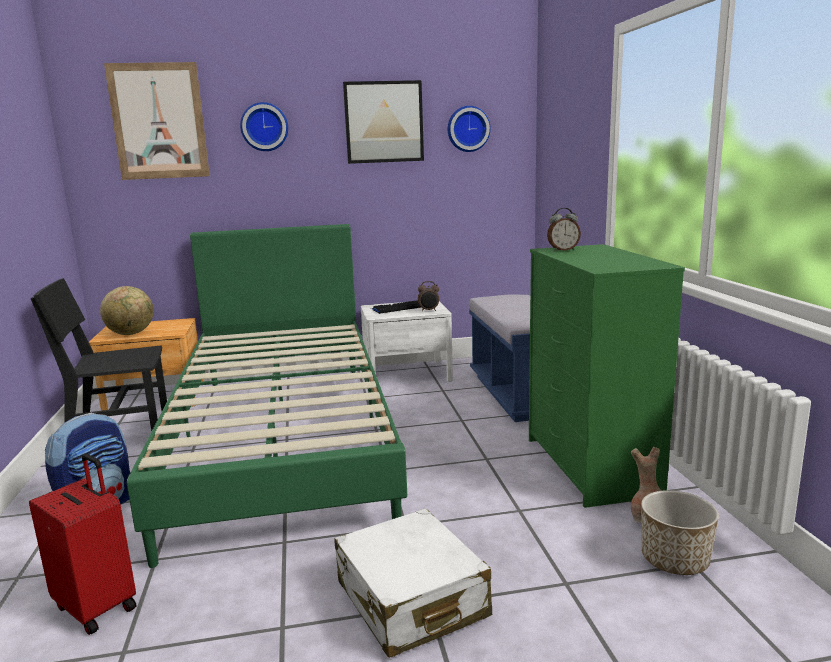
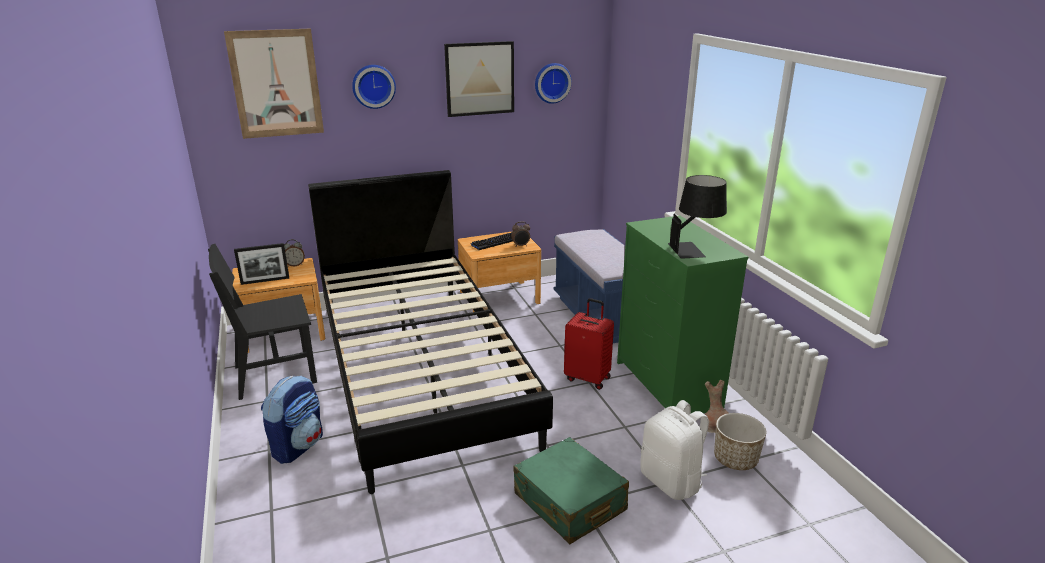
camera: 10 degrees left, 10 degrees up
red suitcase [29,453,136,635] -> red suitcase moved to [564,298,614,390]
globe [100,286,154,335] -> picture frame [234,243,289,285]
green bed [127,224,407,568] -> black bed [308,170,553,494]
white suitcase [334,508,492,658] -> green suitcase [514,437,629,544]
white nightstand [361,301,453,382] -> brown nightstand [458,232,541,312]
alarm clock [547,208,581,251] -> alarm clock moved to [284,239,305,267]
none -> white backpack [640,400,709,500]
none -> black table lamp [668,175,727,259]

